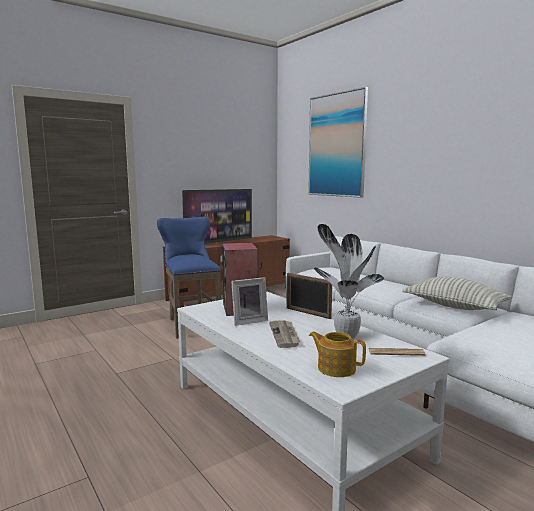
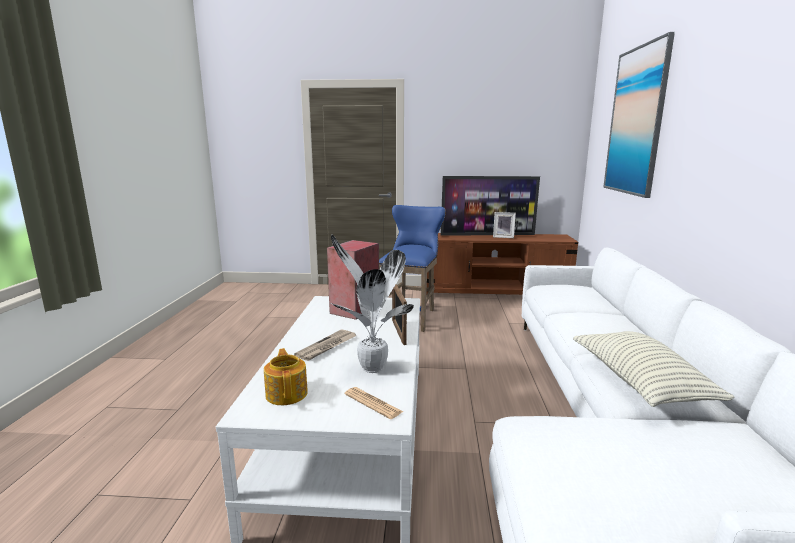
camera: 40 degrees right, 5 degrees up
picture frame [231,277,268,326] -> picture frame moved to [493,212,516,238]

